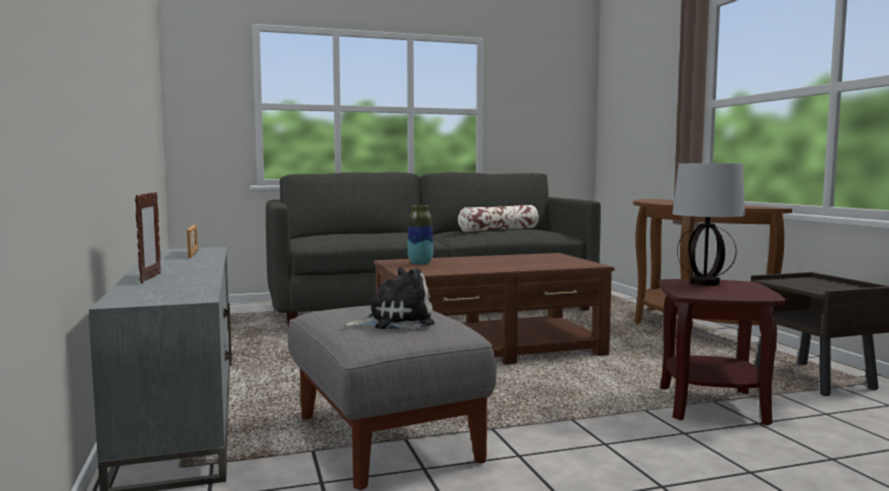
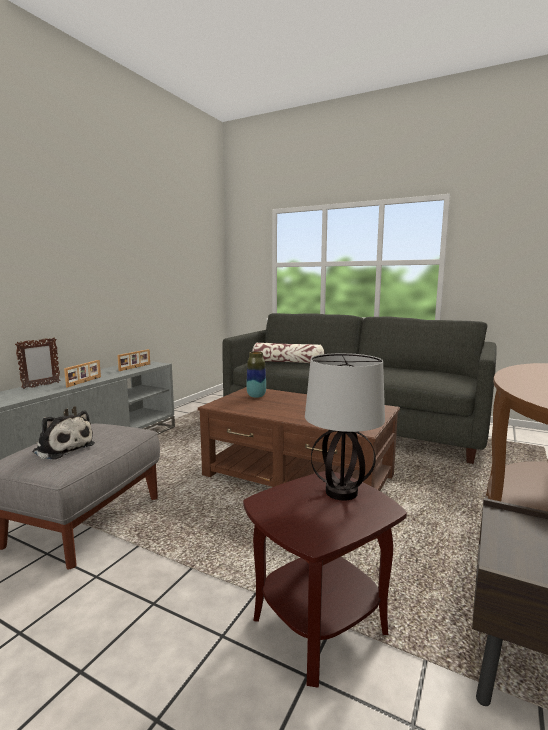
camera: 45 degrees right, 5 degrees up
pillow [458,205,539,232] -> pillow moved to [252,343,324,363]
none -> picture frame [64,360,101,387]

